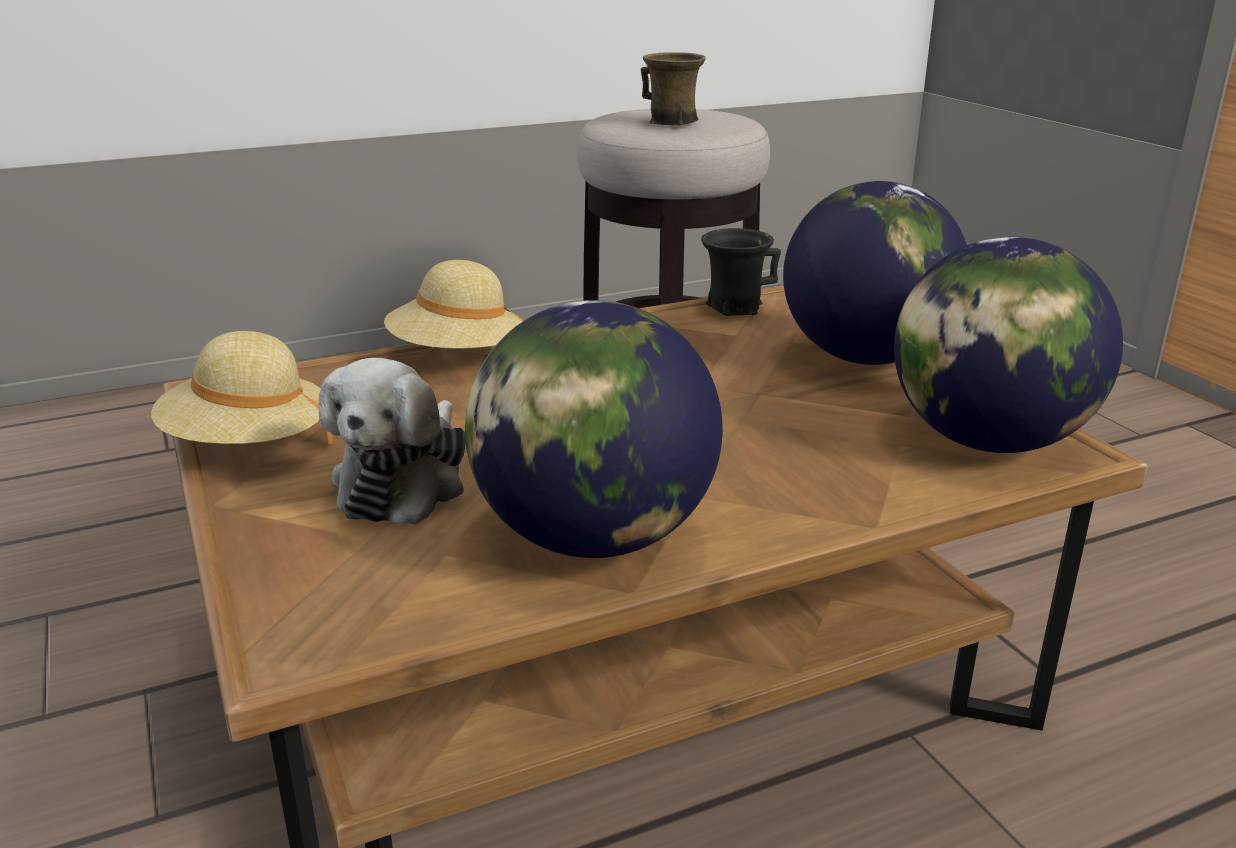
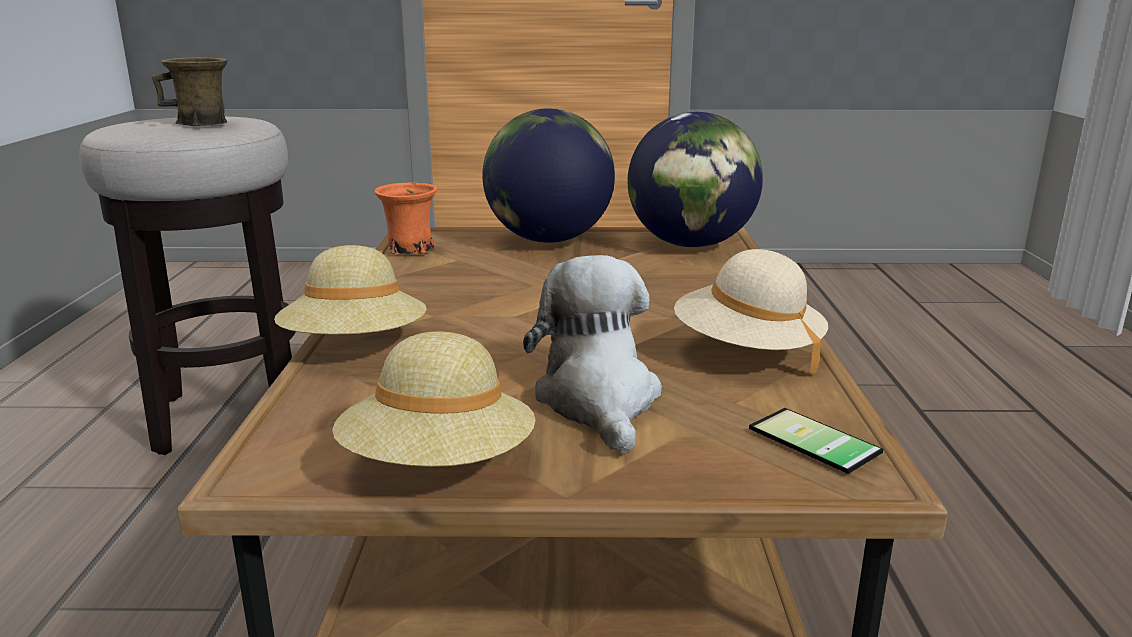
camera: 65 degrees left, 5 degrees down
plush toy [318,358,466,525] -> plush toy turned 135 degrees counterclockwise [523,255,662,453]
globe [465,300,723,558] -> beige hat [674,249,828,373]
black mug [701,228,781,316] -> orange mug [375,183,437,254]
none -> phone [749,408,883,474]

